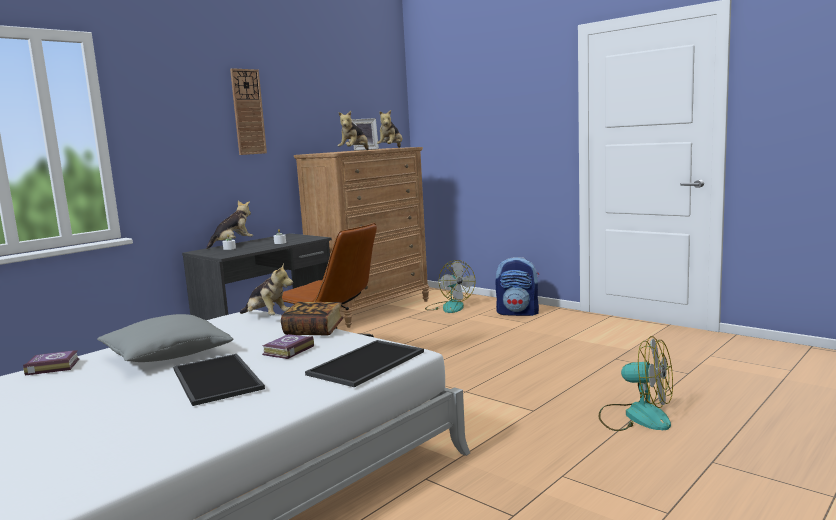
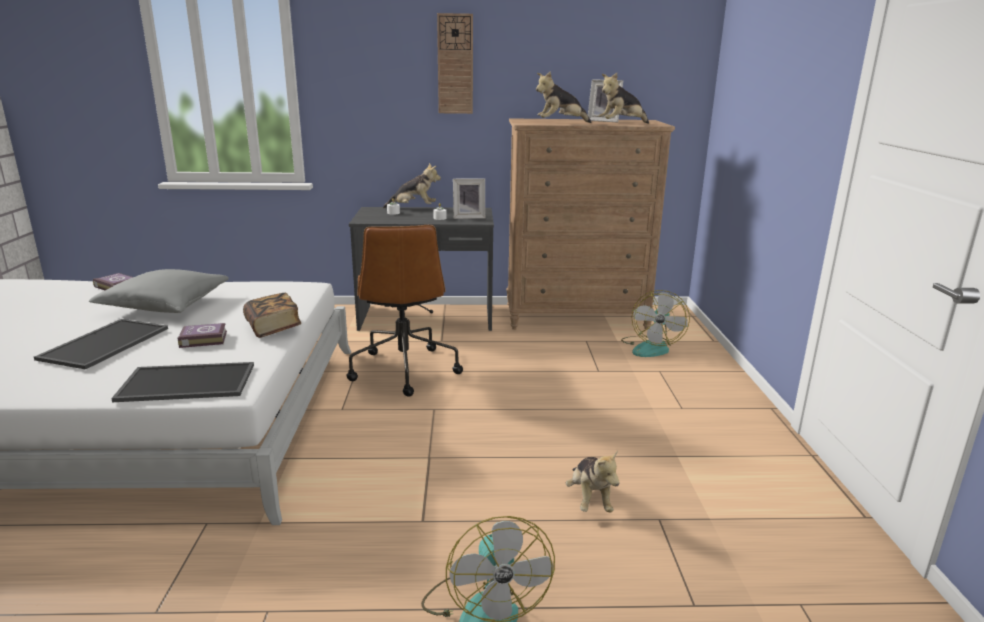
camera: 45 degrees right, 10 degrees up
plush toy [240,263,293,315] -> plush toy moved to [566,450,620,512]
backpack [495,257,539,316] -> none
none -> picture frame [453,178,485,219]

